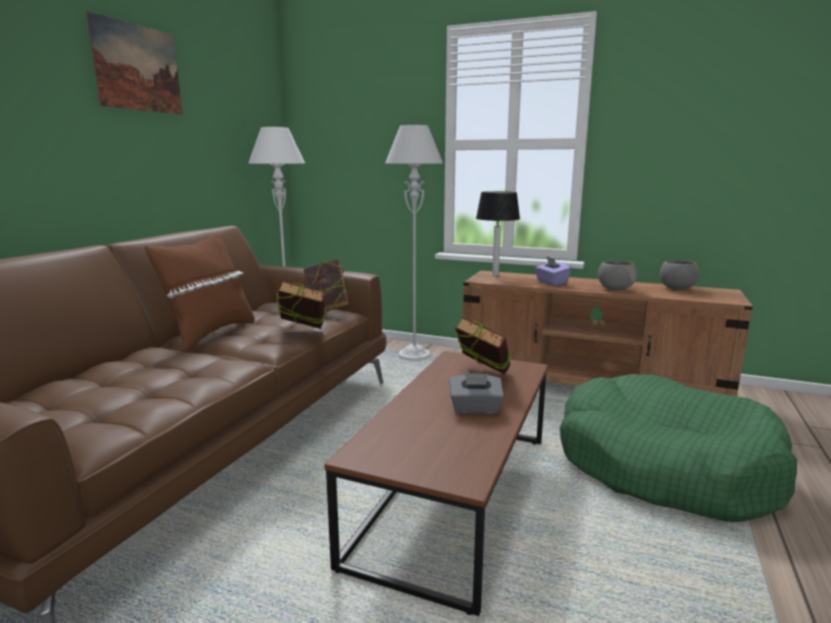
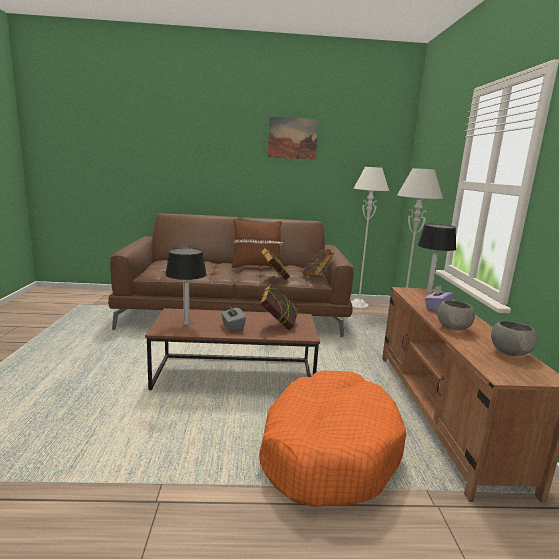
camera: 65 degrees right, 0 degrees up
green dog bed [560,374,797,522] -> orange dog bed [259,371,406,507]
none -> table lamp [165,248,207,325]

